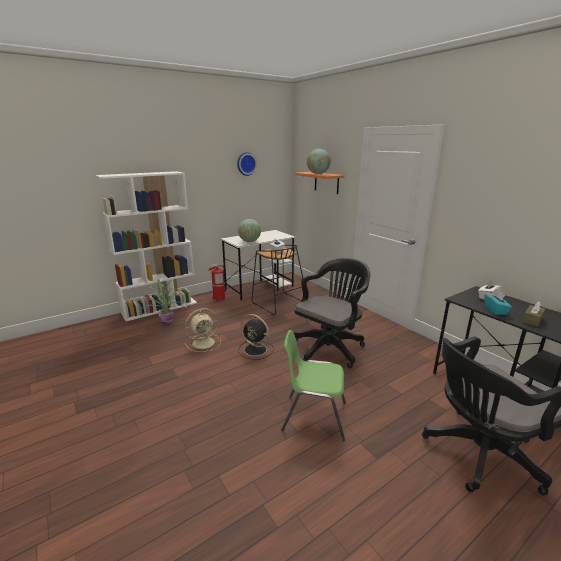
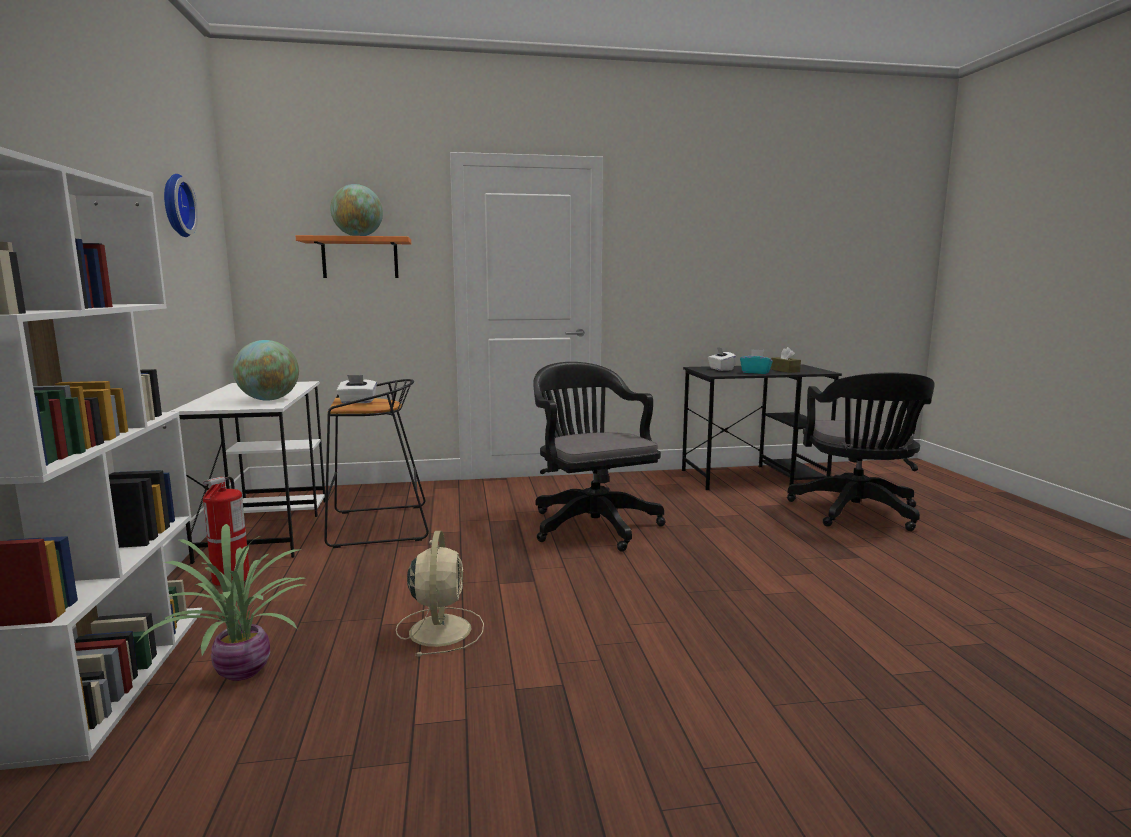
camera: 65 degrees left, 10 degrees down
black fan [238,314,274,360] -> none
green chair [281,330,346,441] -> none

